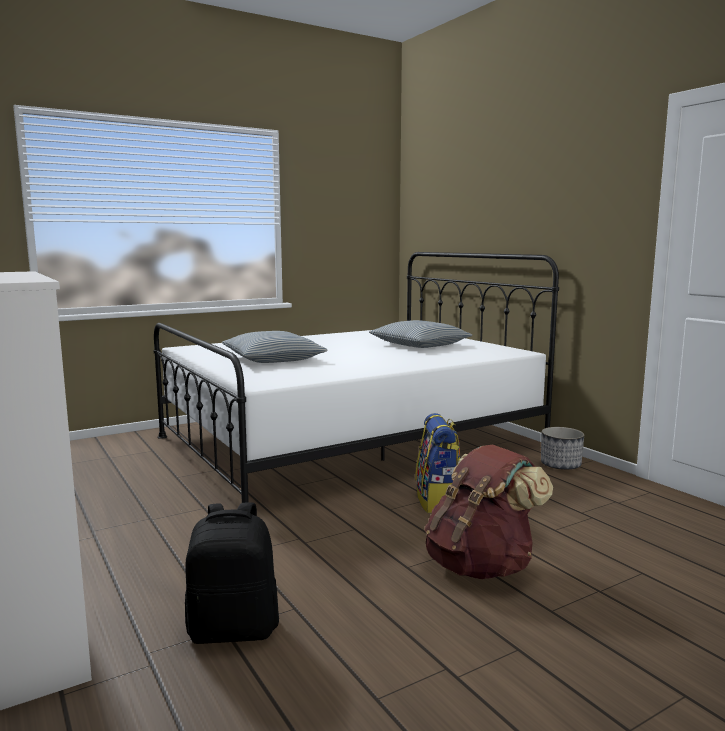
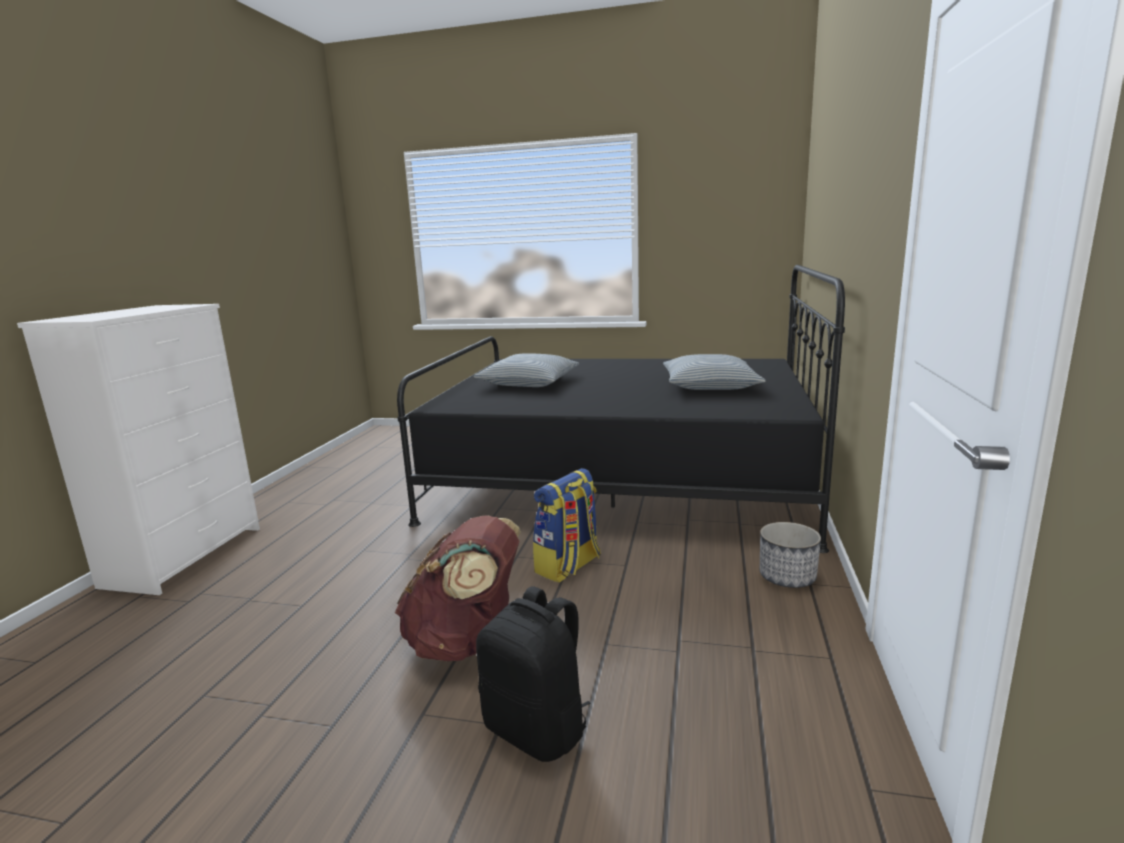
camera: 45 degrees right, 5 degrees up
white bed [154,252,559,503] -> black bed [397,265,845,553]
black backpack [185,503,279,644] -> black backpack moved to [476,586,591,762]

